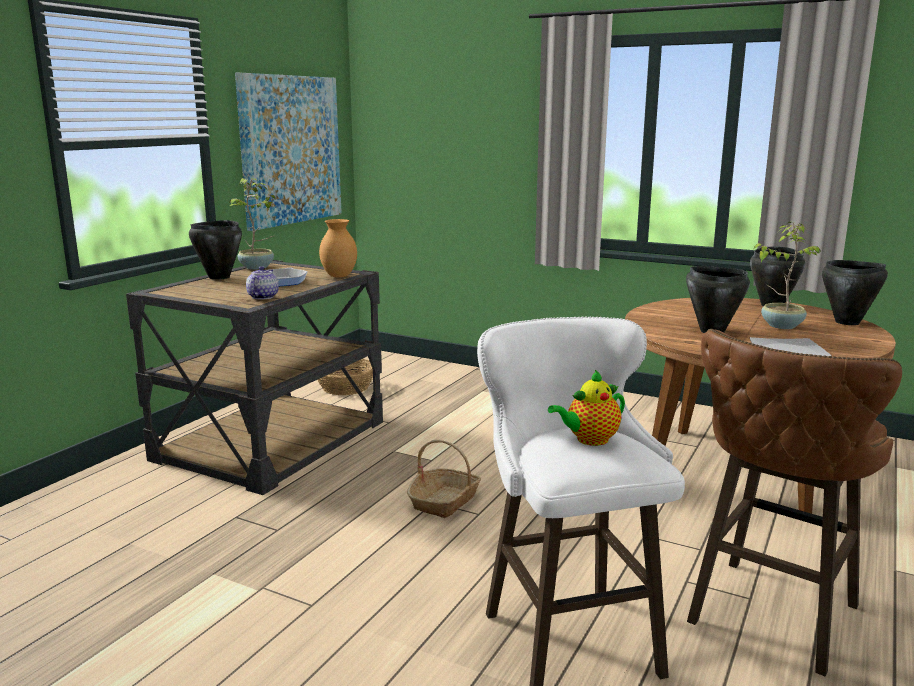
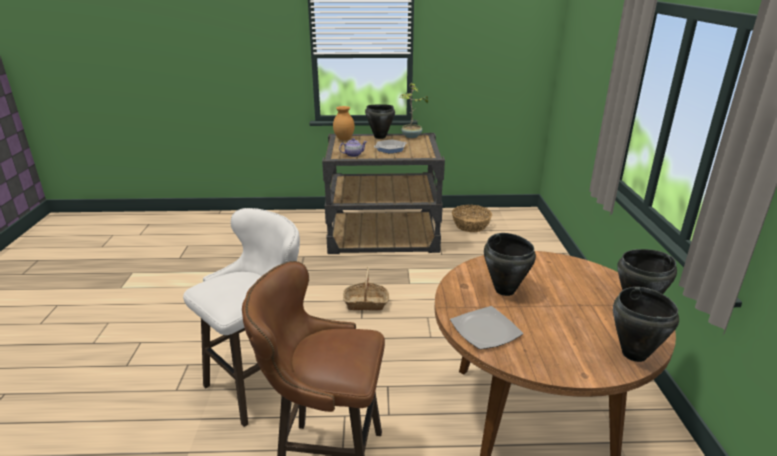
camera: 60 degrees right, 10 degrees up
picture [235,73,342,231] -> none
brown vase [319,219,357,277] -> brown vase moved to [333,106,355,140]
teapot [548,370,625,446] -> none
potted plant [754,222,821,329] -> none

